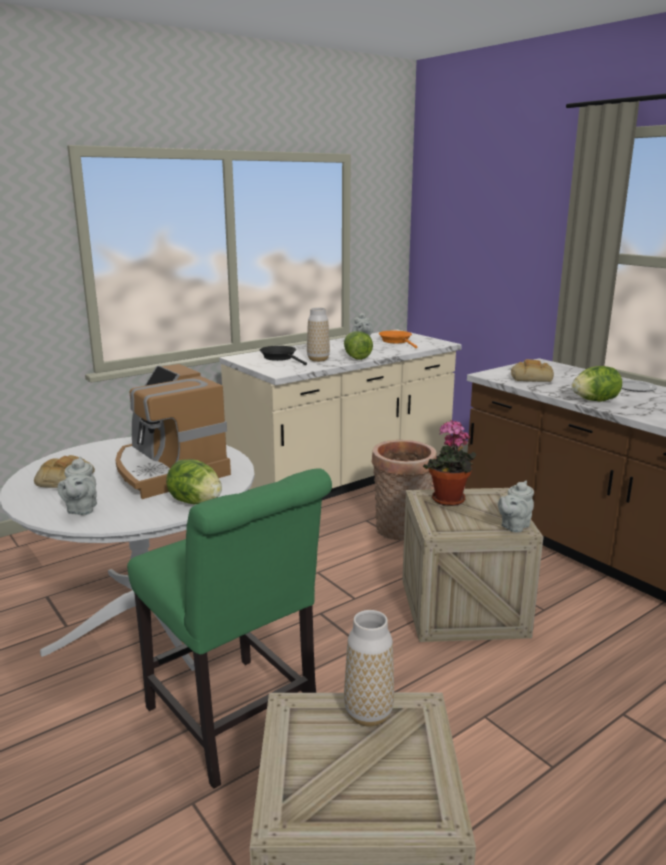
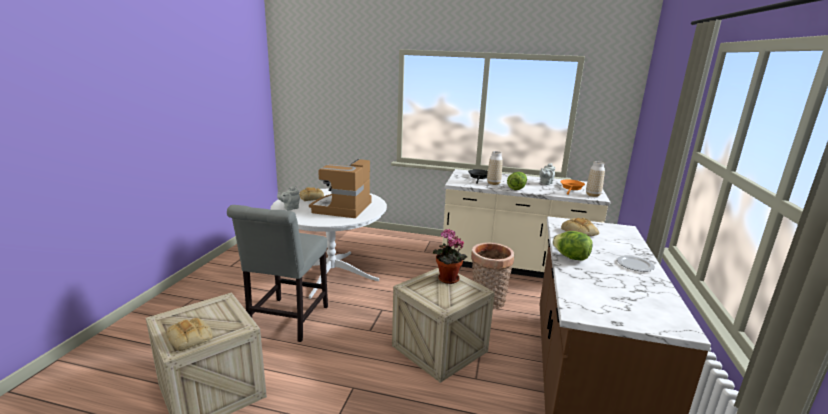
camera: 50 degrees right, 0 degrees up
green chair [127,468,332,789] -> grey chair [227,205,328,342]
lettuce [166,459,222,505] -> none
vase [344,610,394,727] -> vase moved to [586,161,605,197]
grey teapot [498,481,534,533] -> none
none -> bread [166,318,213,351]

